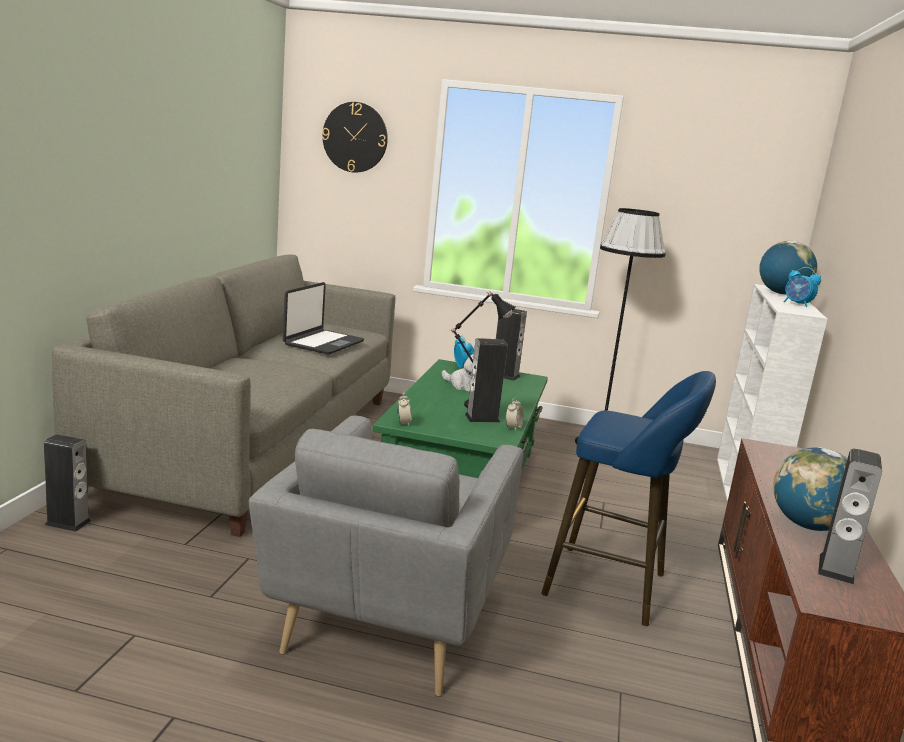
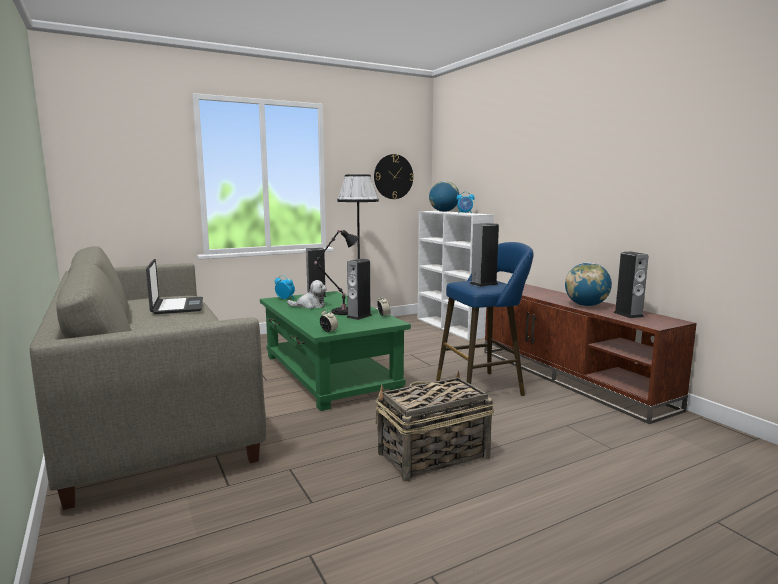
camera: 40 degrees left, 5 degrees down
speaker [44,434,91,532] -> speaker moved to [470,223,499,286]
grey armchair [249,416,523,697] -> basket [376,371,494,482]
wall clock [322,102,388,173] -> wall clock moved to [374,154,414,199]

